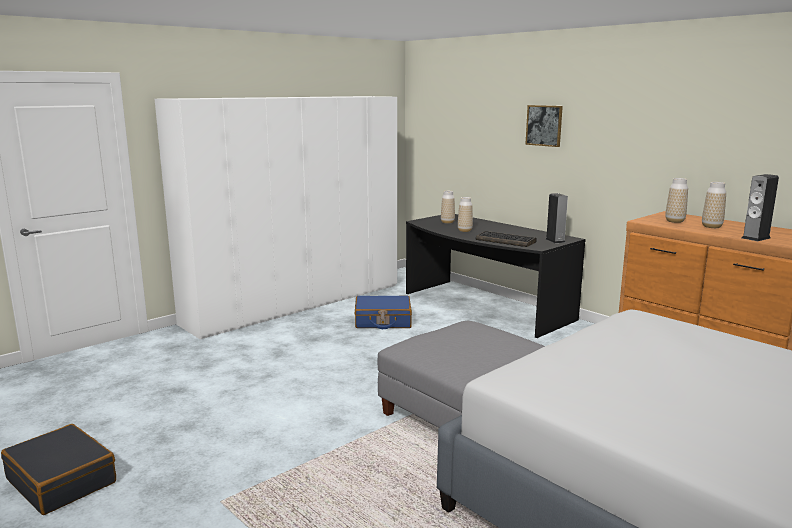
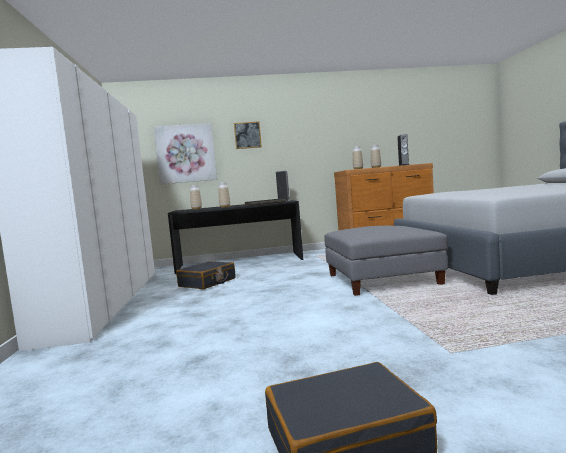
camera: 55 degrees left, 10 degrees down
blue suitcase [355,296,412,329] -> black suitcase [176,261,235,289]
none -> picture [153,123,217,184]

